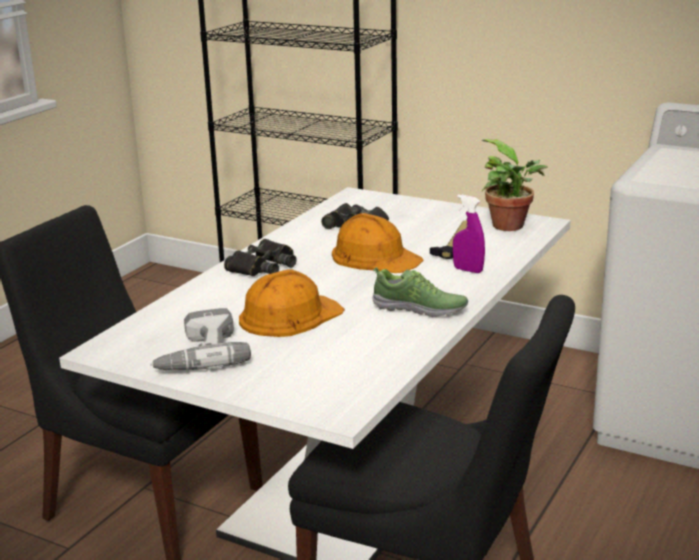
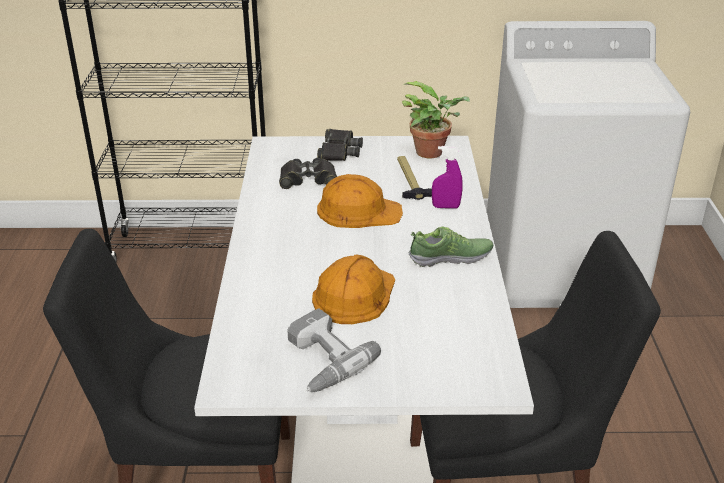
camera: 30 degrees left, 10 degrees up
black binoculars [224,239,297,276] -> black binoculars moved to [317,129,363,161]

